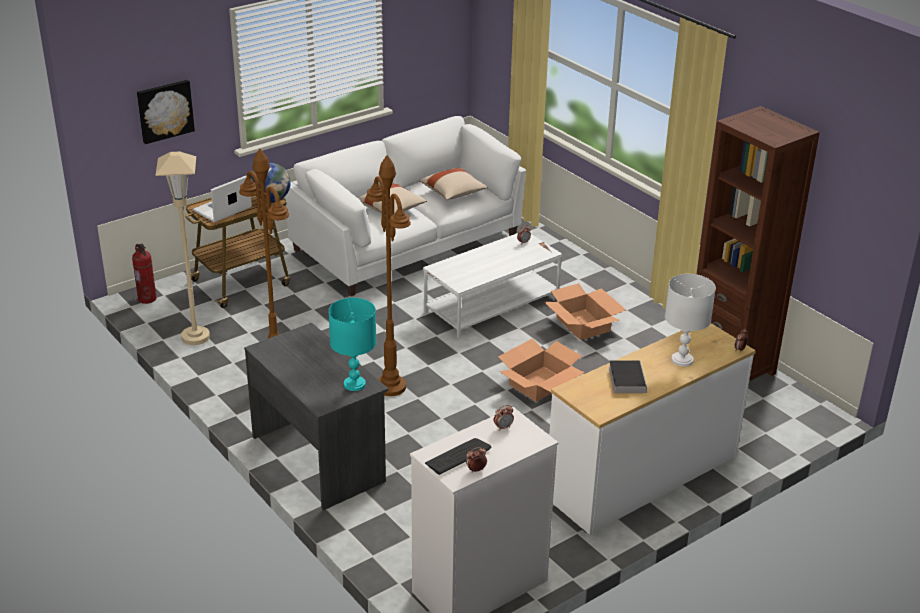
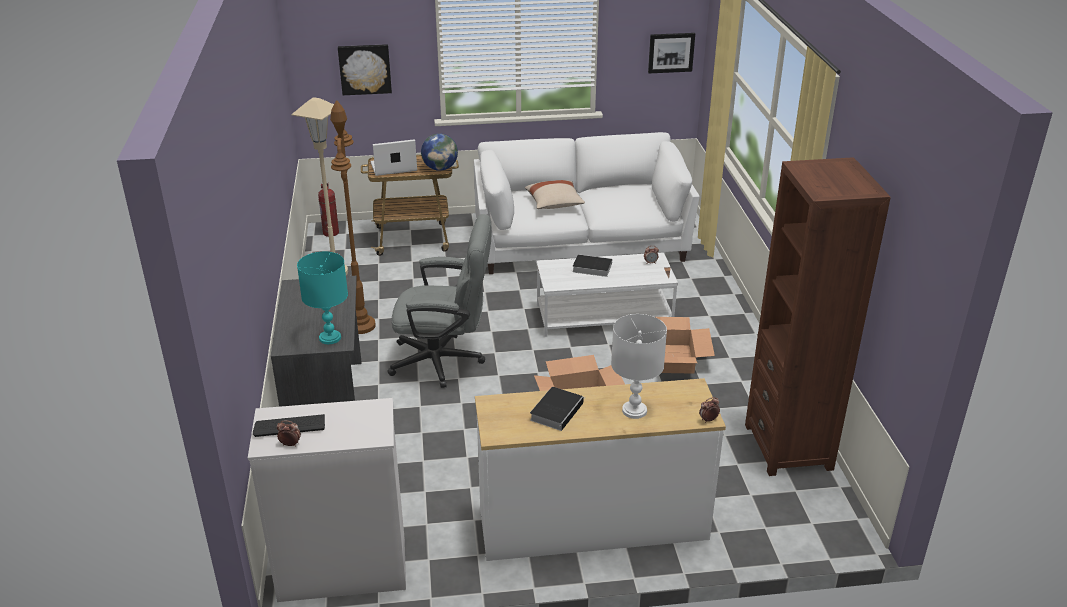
camera: 30 degrees right, 0 degrees up
brown floor lamp [366,155,411,396] -> grey office chair [387,214,491,388]
beige pillow [420,168,488,200] -> none
alarm clock [493,405,514,431] -> none
none -> book [571,254,612,277]
none -> picture [648,33,695,73]

